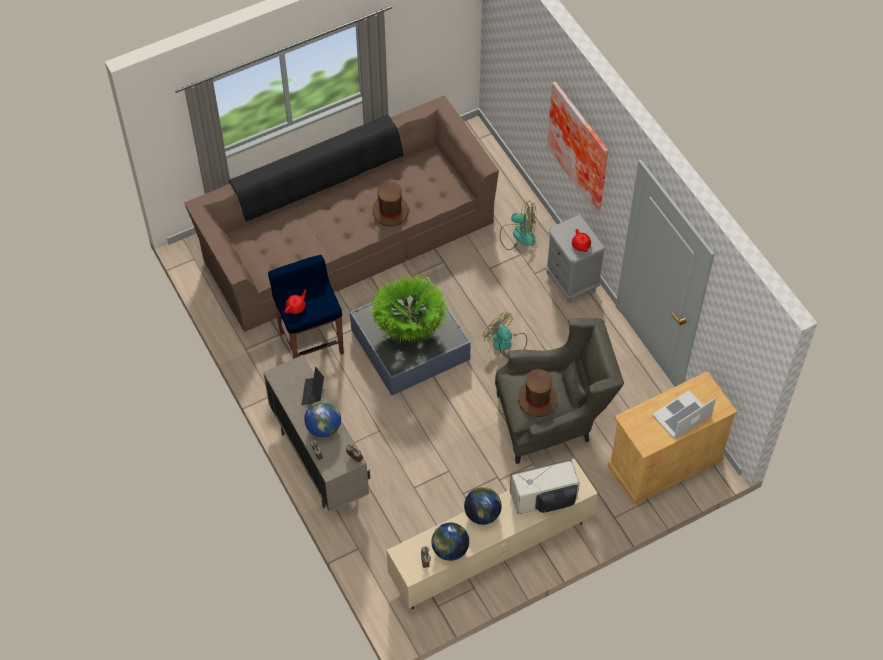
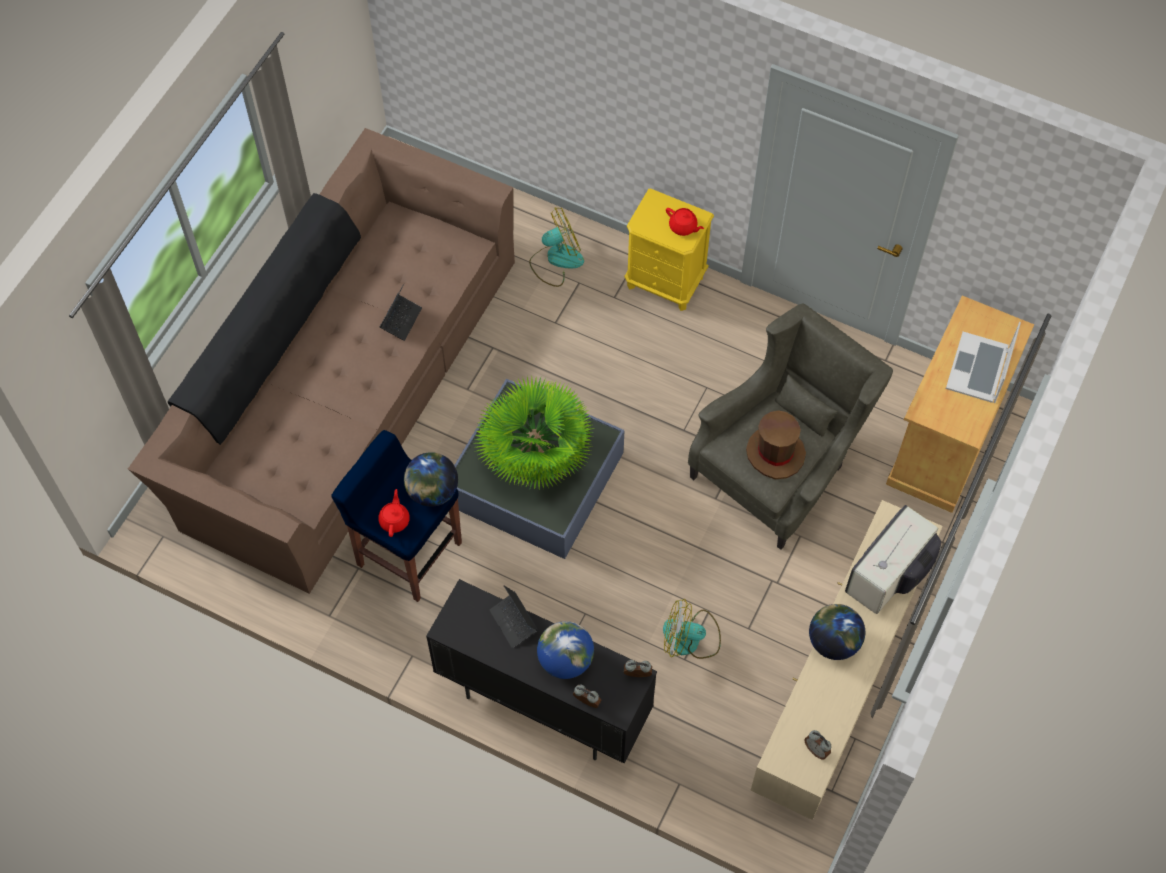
camera: 35 degrees left, 5 degrees up
beige cabinet [263,355,370,513] -> black cabinet [426,579,657,763]
brown hat [372,181,409,227] -> laptop [380,283,422,341]
globe [431,523,469,561] -> globe moved to [404,452,458,507]
fan [483,312,527,358] -> fan moved to [663,599,721,659]
grey nightstand [545,214,605,303] -> yellow nightstand [625,188,714,311]
picture [547,81,608,215] -> none

